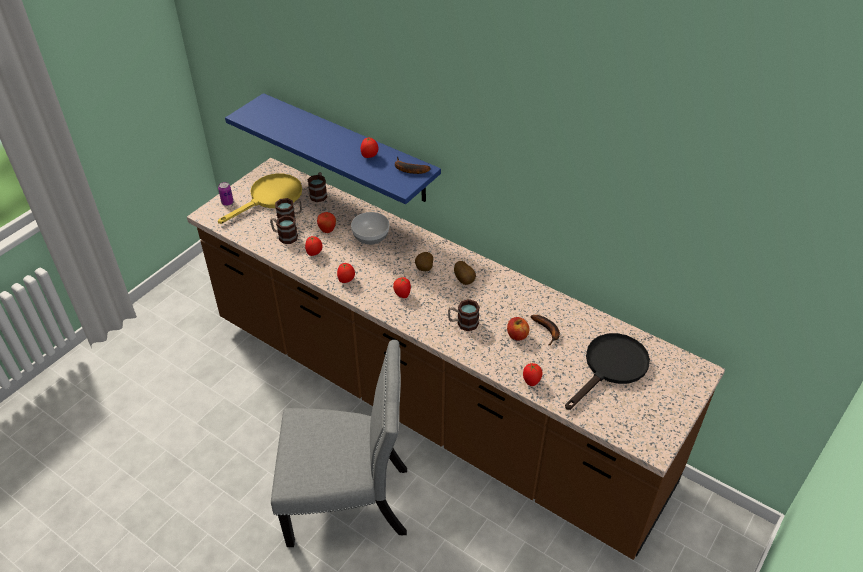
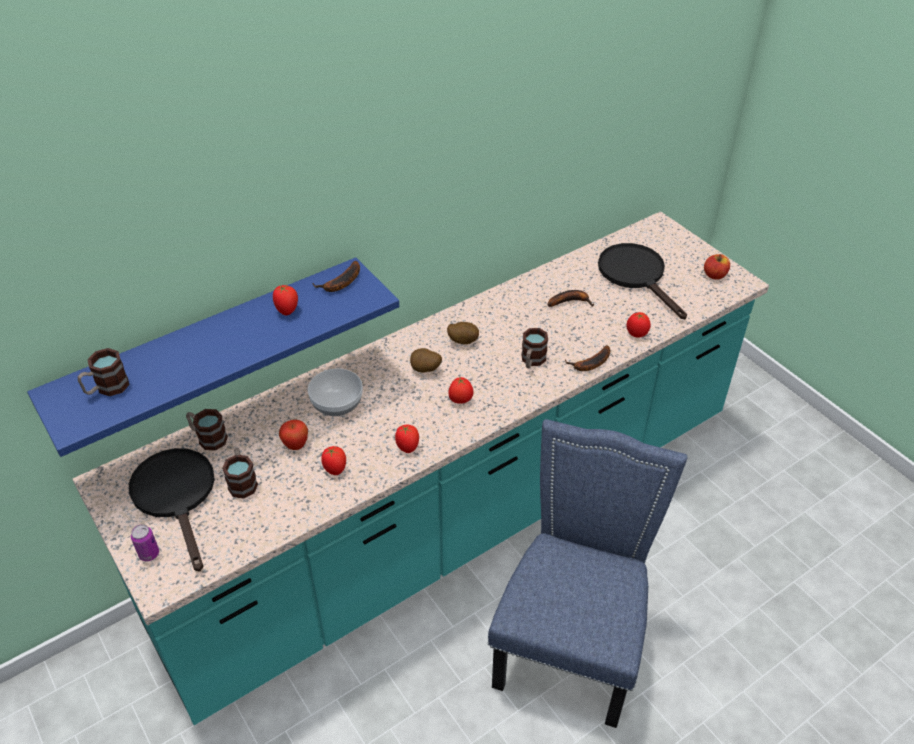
camera: 70 degrees left, 0 degrees up
brown counter [187,158,725,560] -> turquoise counter [73,211,769,725]
yellow frying pan [218,174,302,224] -> black frying pan [129,448,215,572]
mug [270,216,298,244] -> mug moved to [78,348,130,396]
grey chair [271,340,407,547] -> blue chair [488,419,688,728]
apple [507,317,530,341] -> apple moved to [704,254,730,280]
none -> banana [565,345,610,371]

